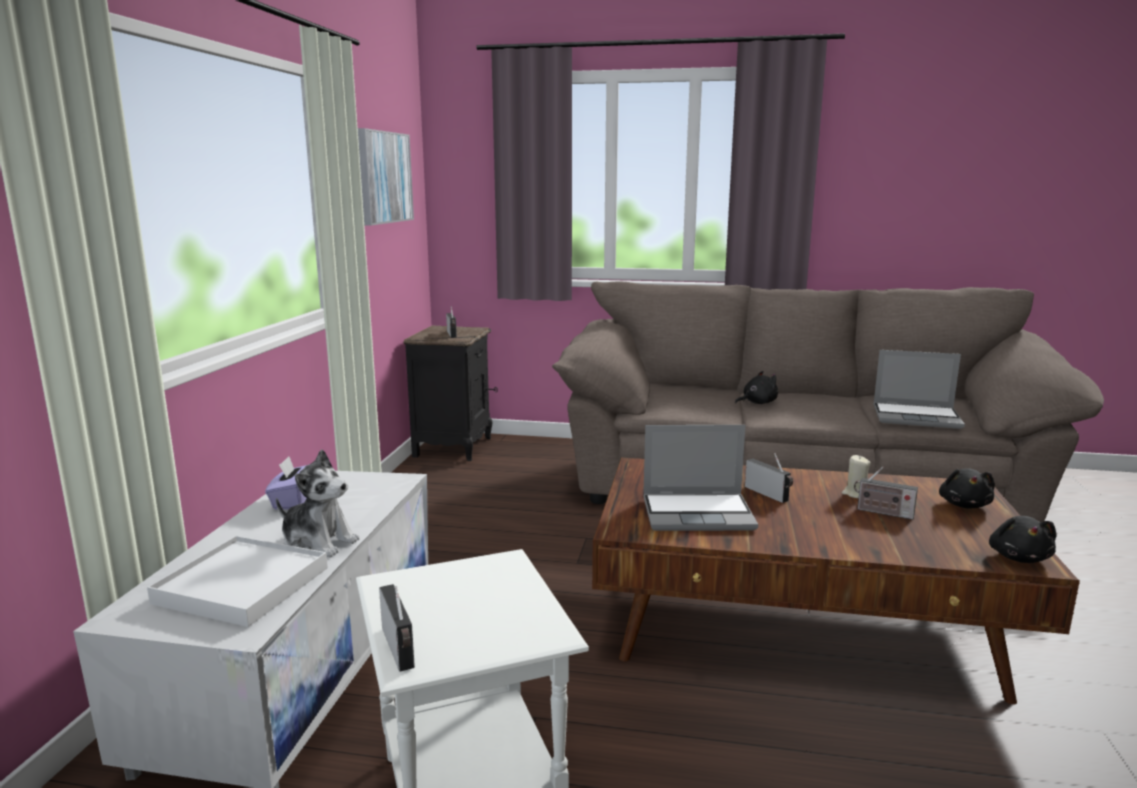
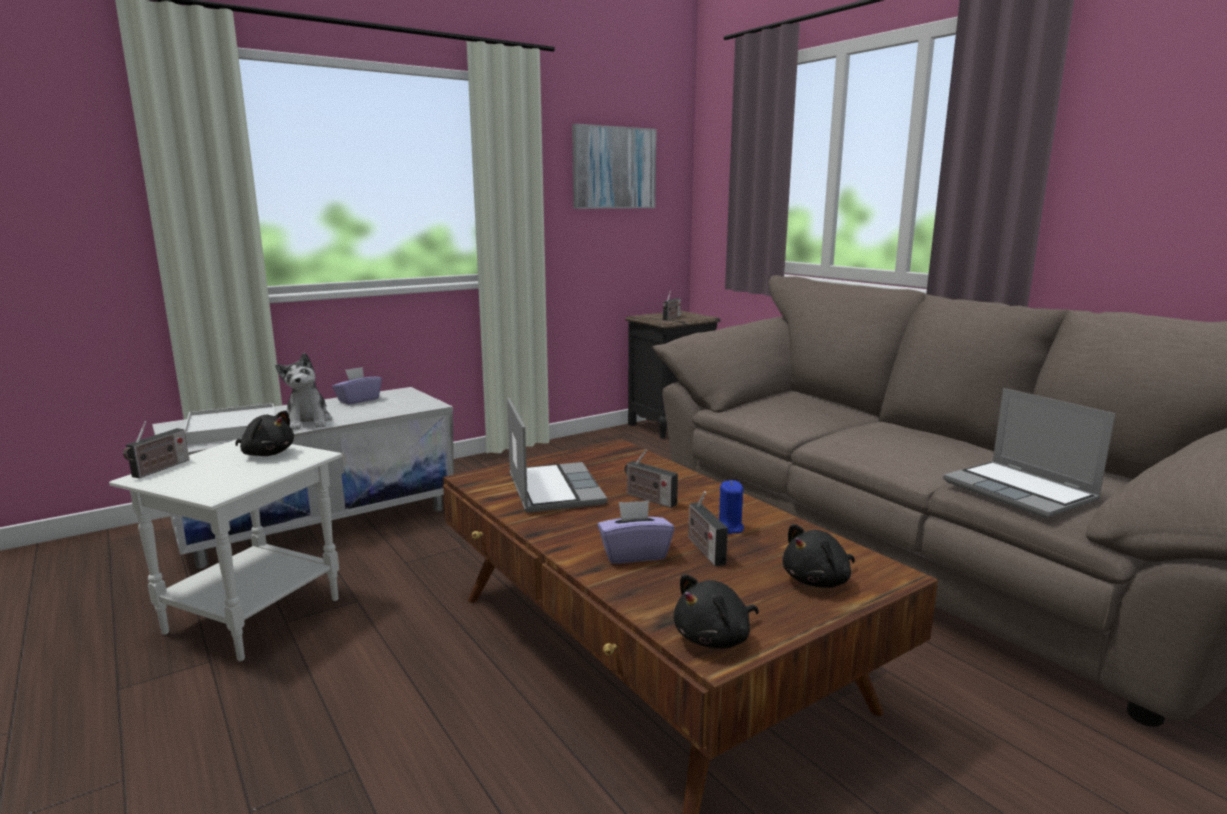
camera: 45 degrees right, 0 degrees up
laptop [643,425,758,531] -> laptop turned 150 degrees counterclockwise [507,398,607,513]
black plush toy [735,371,778,404] -> black plush toy moved to [235,410,294,456]
radio [745,453,793,503] -> radio turned 120 degrees clockwise [624,449,678,508]
beige candle [842,455,871,498] -> blue candle [719,480,744,534]
none -> purple tissue box [597,500,674,563]

